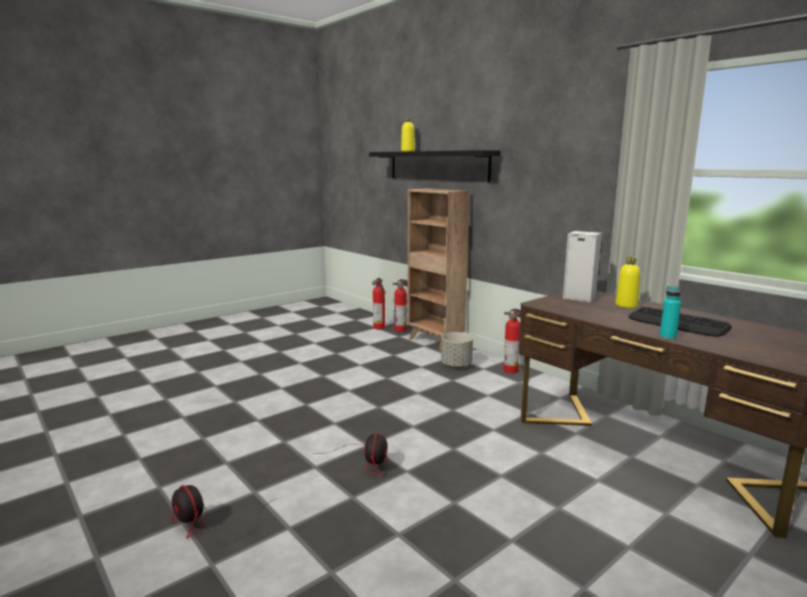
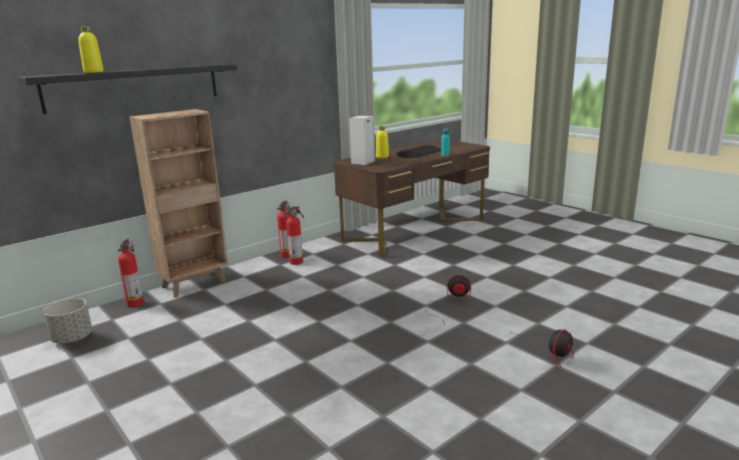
camera: 90 degrees left, 5 degrees up
fire extinguisher [372,278,385,329] -> fire extinguisher moved to [284,206,304,265]
grey planter [441,332,473,368] -> grey planter moved to [43,298,92,344]

